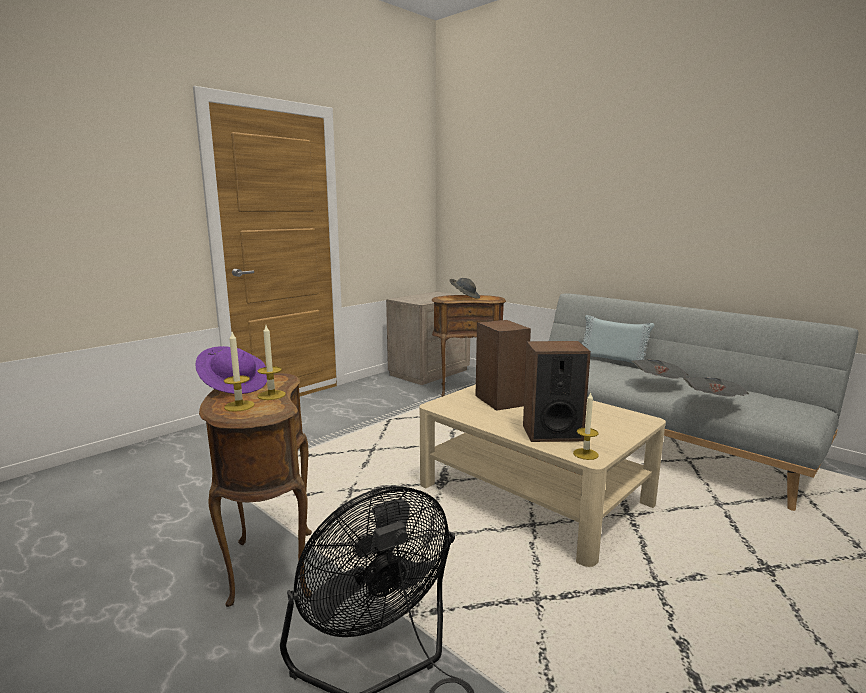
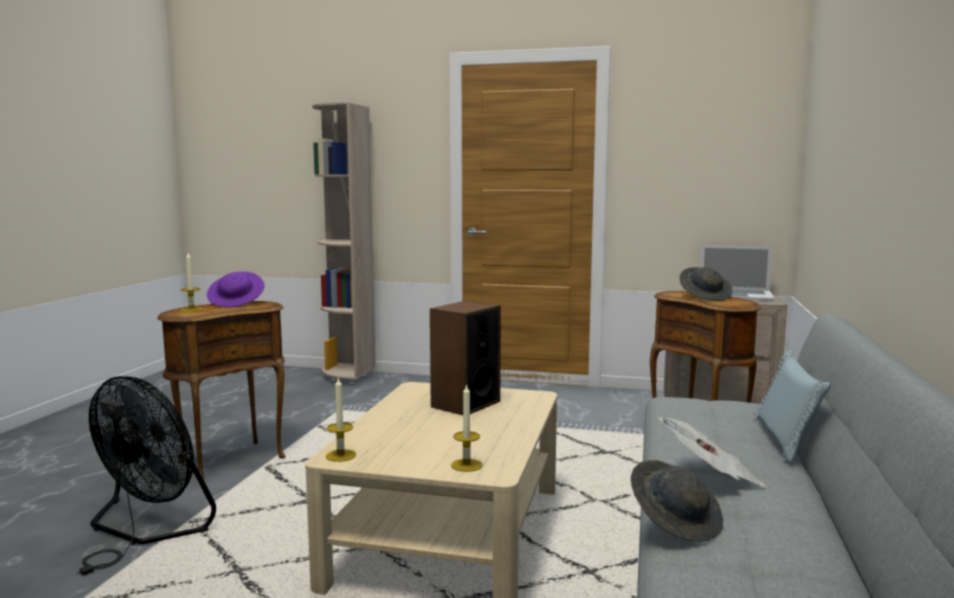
camera: 60 degrees right, 5 degrees down
candle [257,325,286,400] -> candle moved to [451,384,482,472]
speaker [523,341,591,442] -> none
newspaper [683,377,749,397] -> grey hat [631,460,723,542]
none -> beige bookcase [312,102,376,385]
none -> laptop [700,245,775,301]

